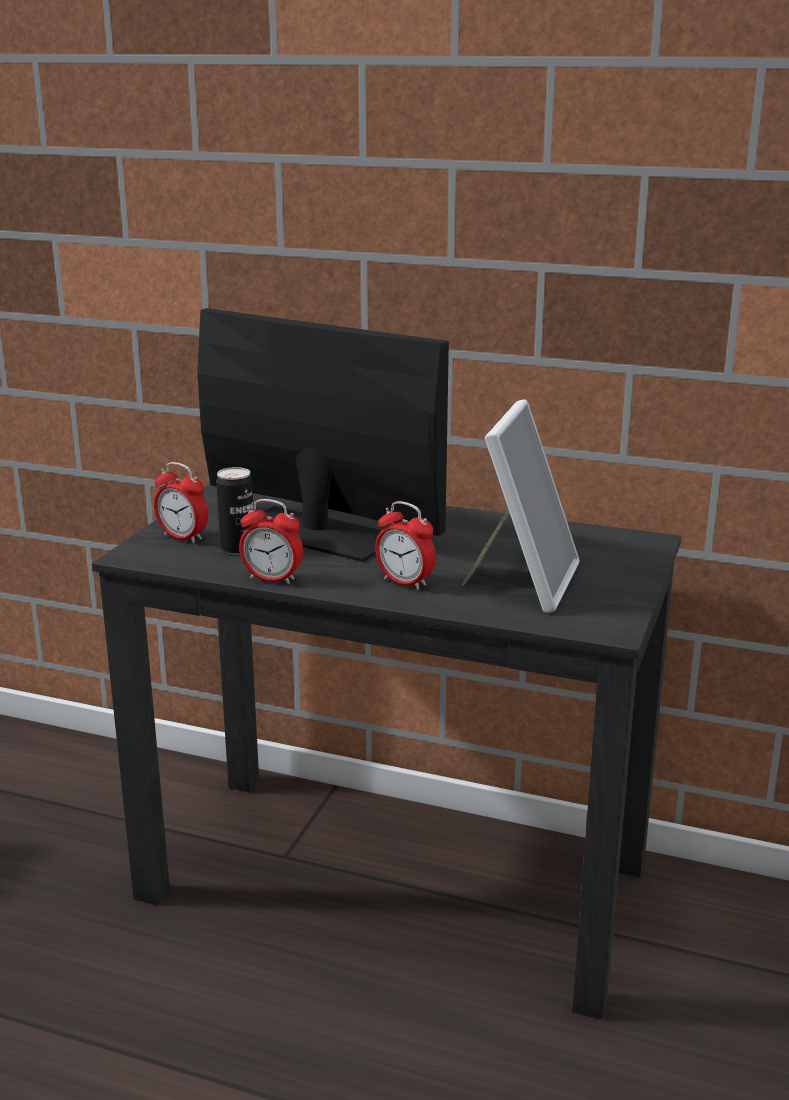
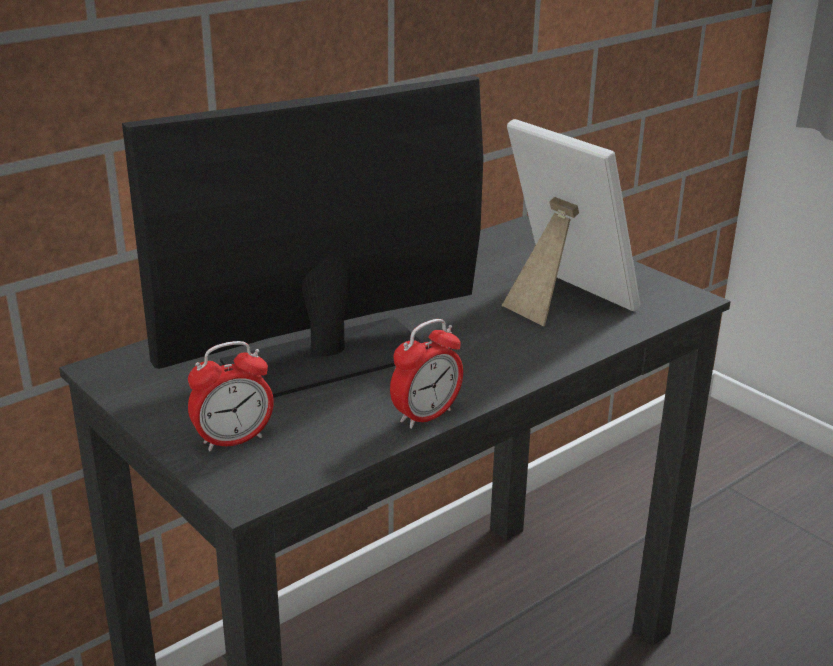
camera: 60 degrees left, 5 degrees up
can [216,467,253,555] -> none
alarm clock [375,501,436,590] -> none

